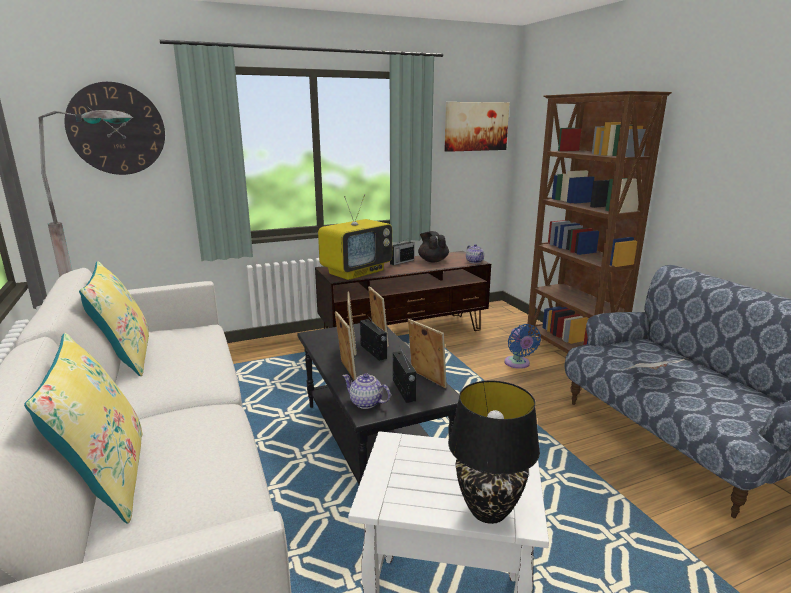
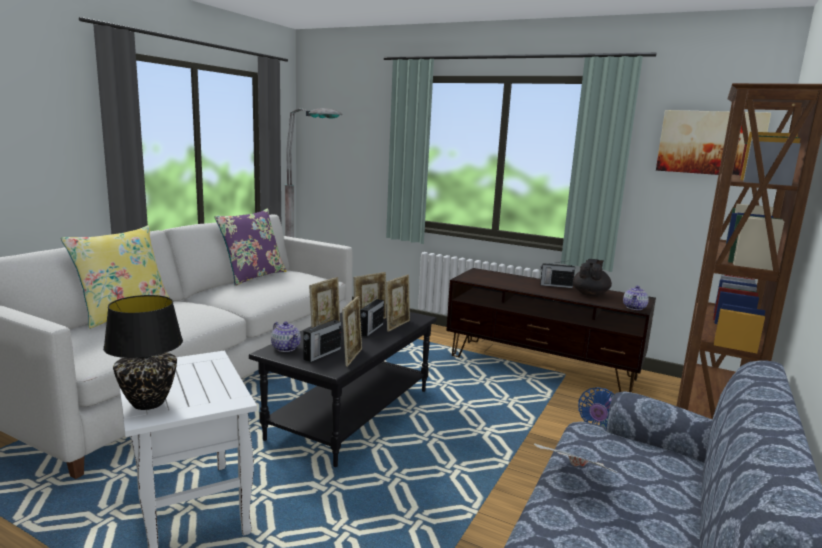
camera: 50 degrees right, 5 degrees down
wall clock [65,82,165,175] -> none
yellow pillow [79,261,149,376] -> purple pillow [214,209,286,286]
television [318,194,392,280] -> none
teapot [343,373,391,409] -> teapot turned 150 degrees clockwise [271,321,301,352]

